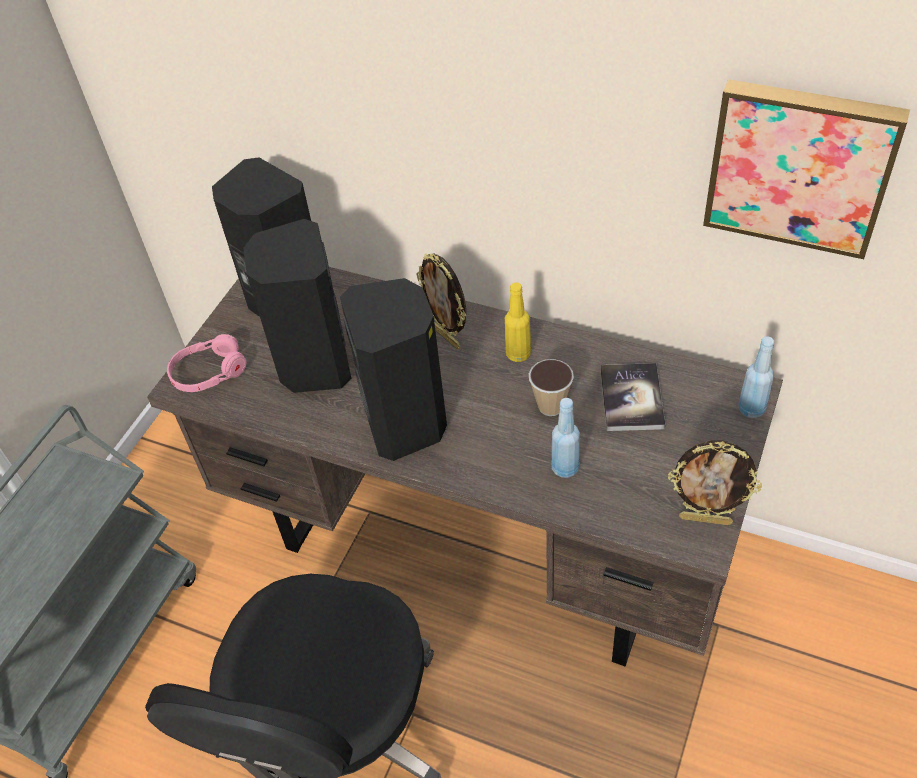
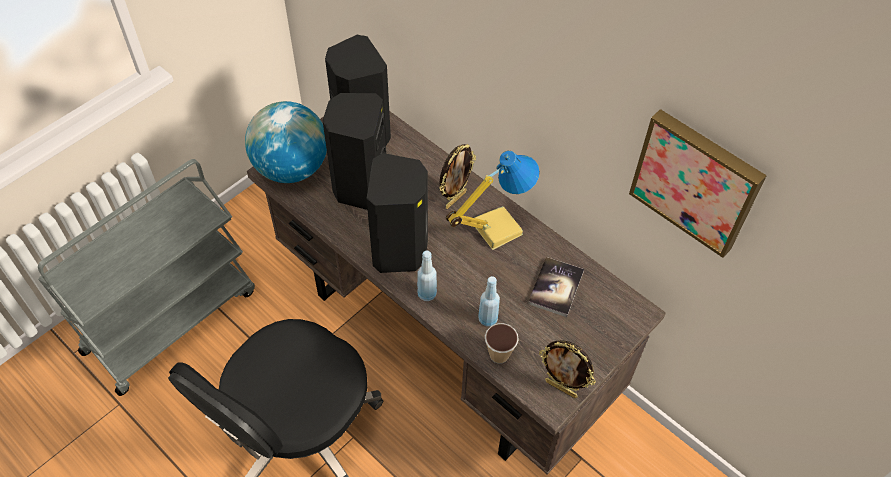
camera: 15 degrees right, 5 degrees up
pink headphones [167,334,246,392] -> globe [245,101,327,183]
picture frame [416,254,466,349] -> picture frame turned 120 degrees counterclockwise [439,144,476,209]
yellow bottle [505,282,531,362] -> table lamp [446,151,540,250]
cup [529,359,574,416] -> cup moved to [485,323,519,364]
blue bottle [738,336,774,418] -> blue bottle moved to [417,251,437,301]

